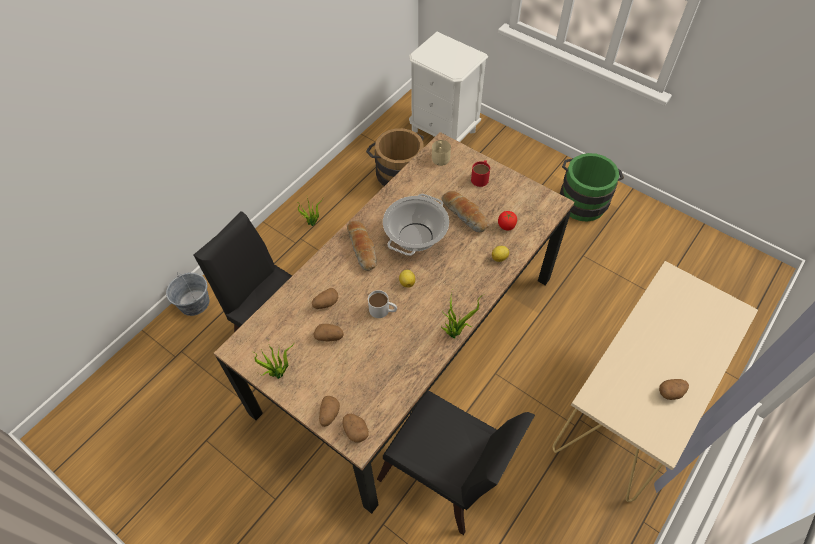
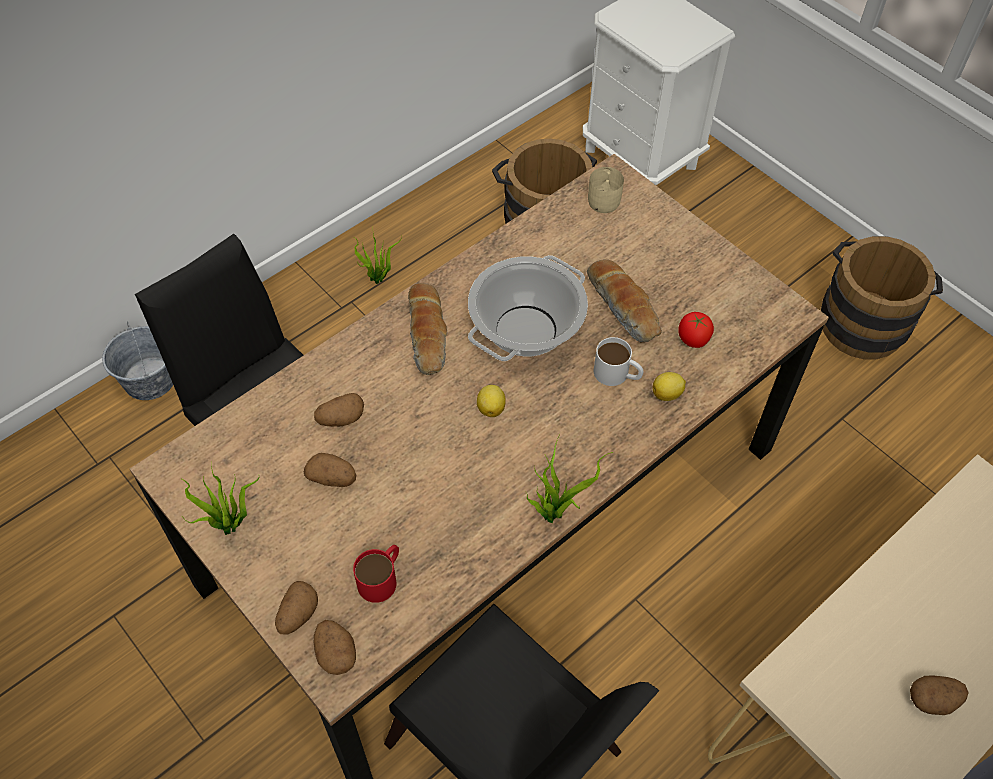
camera: 10 degrees right, 0 degrees up
white mug [368,290,397,318] -> white mug moved to [594,337,644,386]
red mug [471,160,490,187] -> red mug moved to [353,545,399,603]
green bucket [560,153,624,222] -> brown bucket [821,236,943,359]

